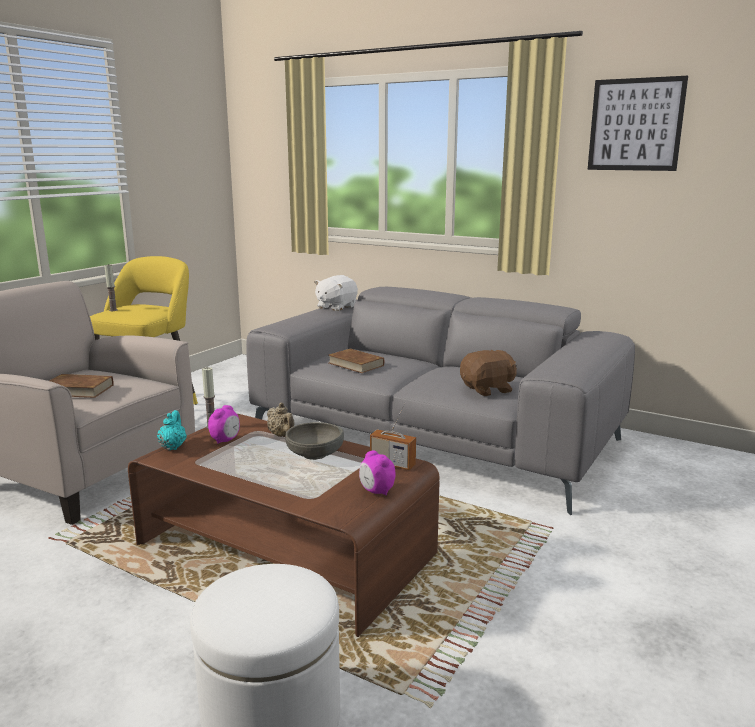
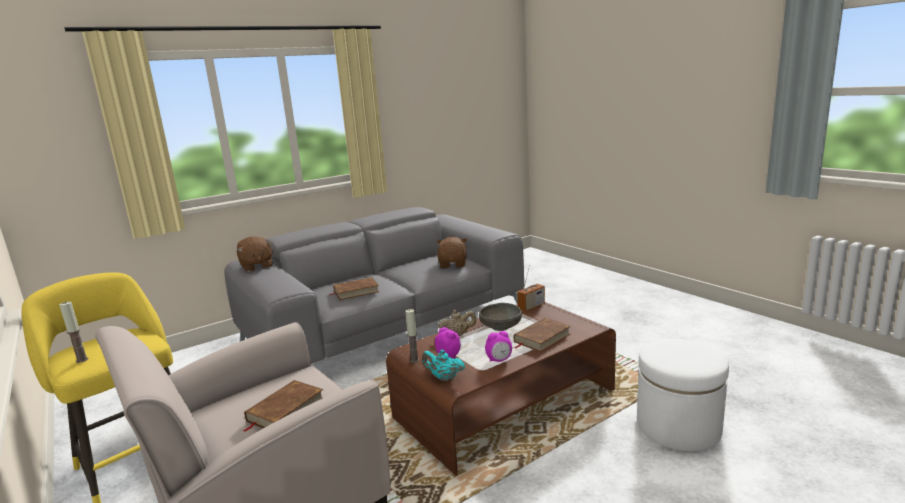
camera: 65 degrees left, 0 degrees up
white plush toy [314,275,358,311] -> brown plush toy [237,236,273,272]
alarm clock [359,451,396,496] -> alarm clock moved to [485,331,512,362]
picture [588,76,688,171] -> none
none -> brown book [514,318,571,352]

